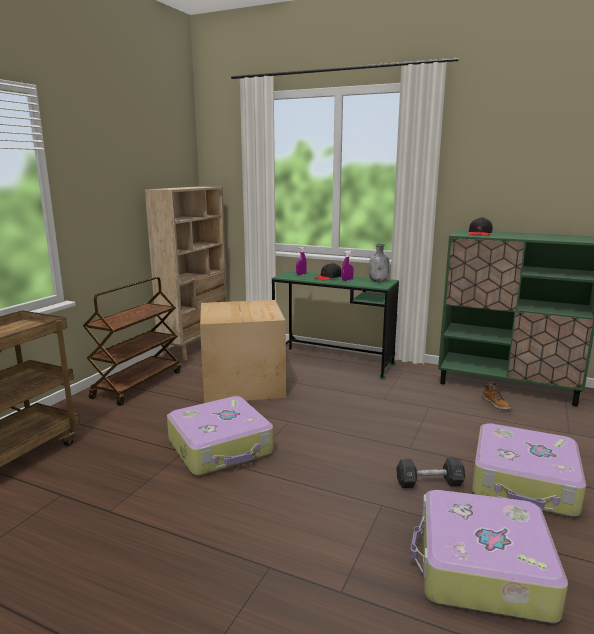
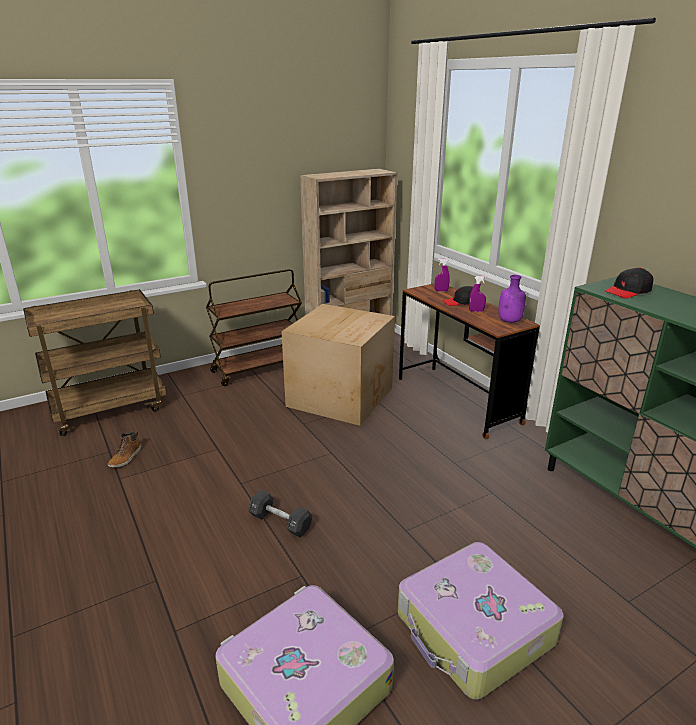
camera: 35 degrees right, 10 degrees up
suitcase [167,396,274,475] -> none
green desk [272,271,399,379] -> brown desk [399,283,540,439]
grey bottle [369,244,389,282] -> purple bottle [498,275,526,323]
black dumbbell [396,457,465,488] -> black dumbbell moved to [248,490,312,538]
boot [482,383,512,410] -> boot moved to [108,432,142,468]

